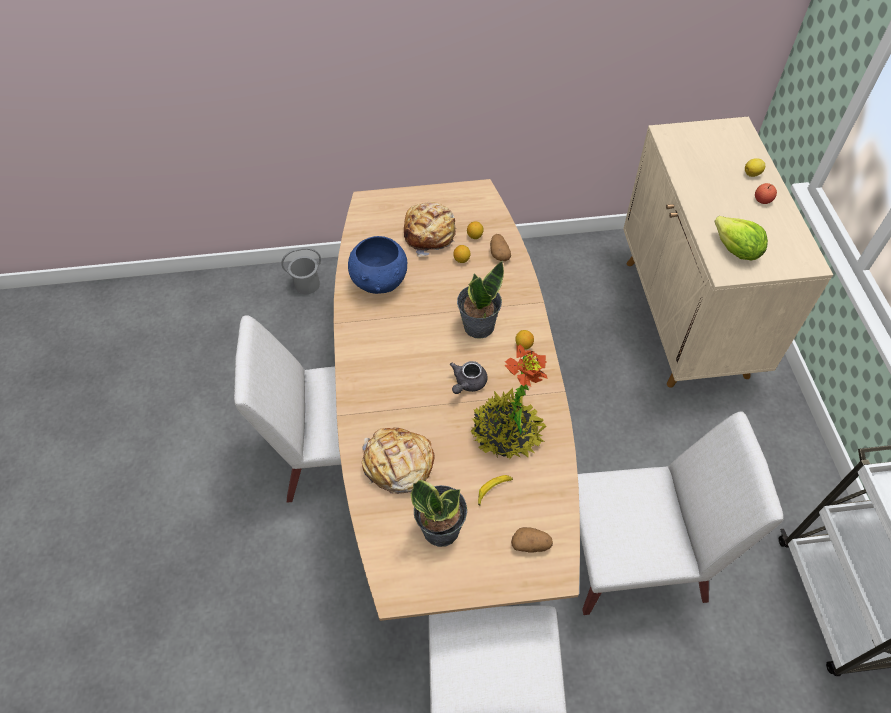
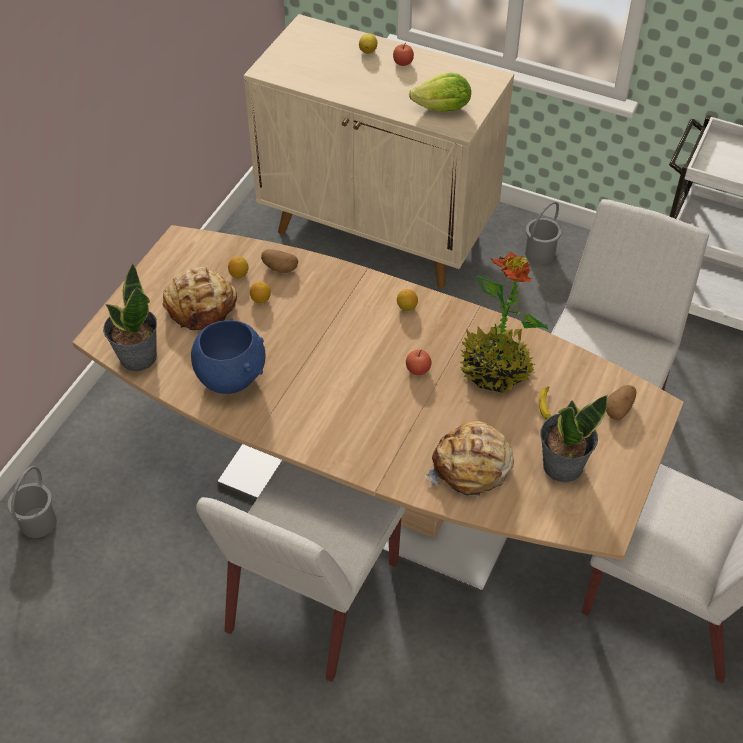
camera: 60 degrees left, 5 degrees down
grey teapot [450,361,488,394] -> apple [406,349,431,375]
potted plant [457,261,504,338] -> potted plant moved to [103,263,157,371]
none -> grey bucket [525,201,562,264]

